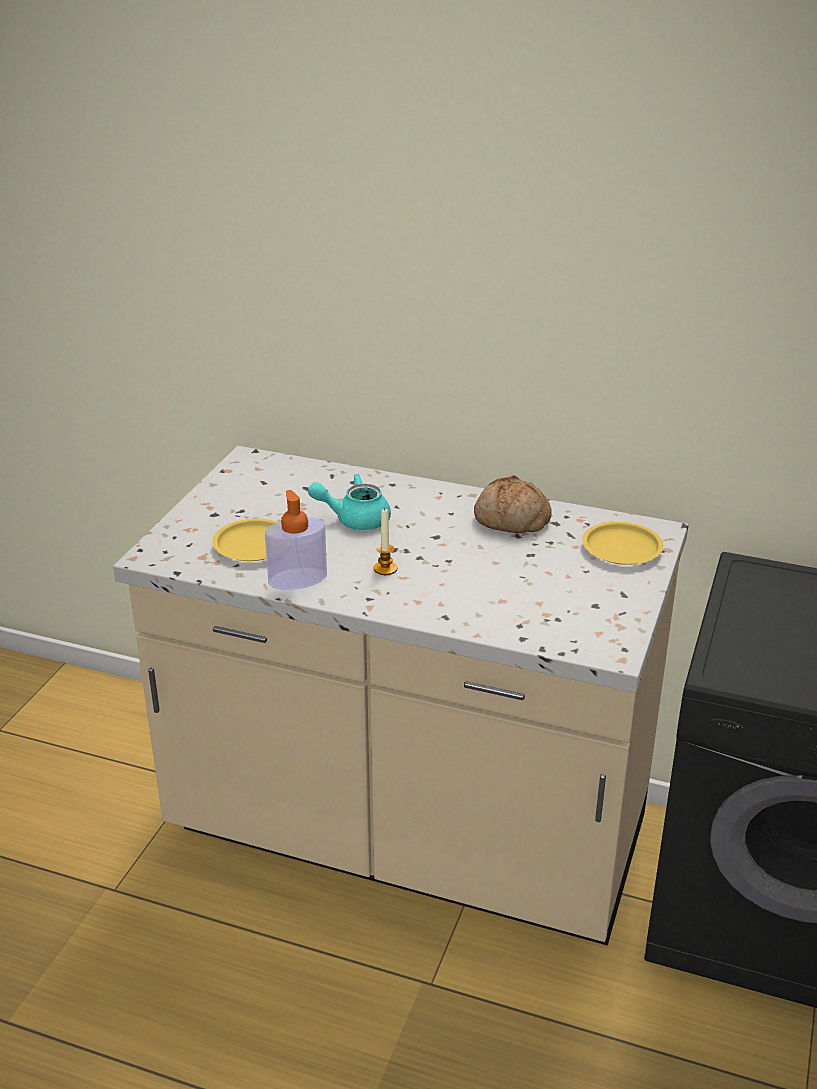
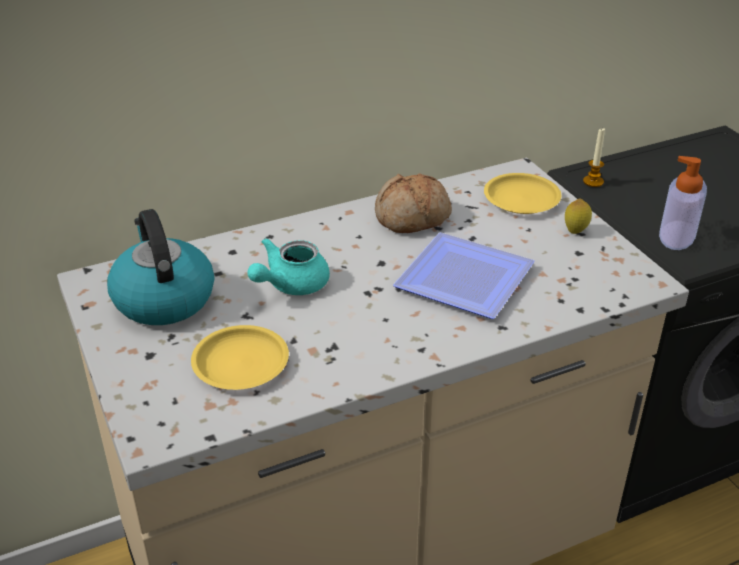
camera: 45 degrees left, 5 degrees up
soap dispenser [265,490,327,590] -> soap dispenser moved to [659,156,707,250]
candle [374,508,397,575] -> candle moved to [583,128,605,187]
none -> kettle [107,209,214,325]
none -> plate [393,232,535,319]
none -> lemon [565,198,592,234]

